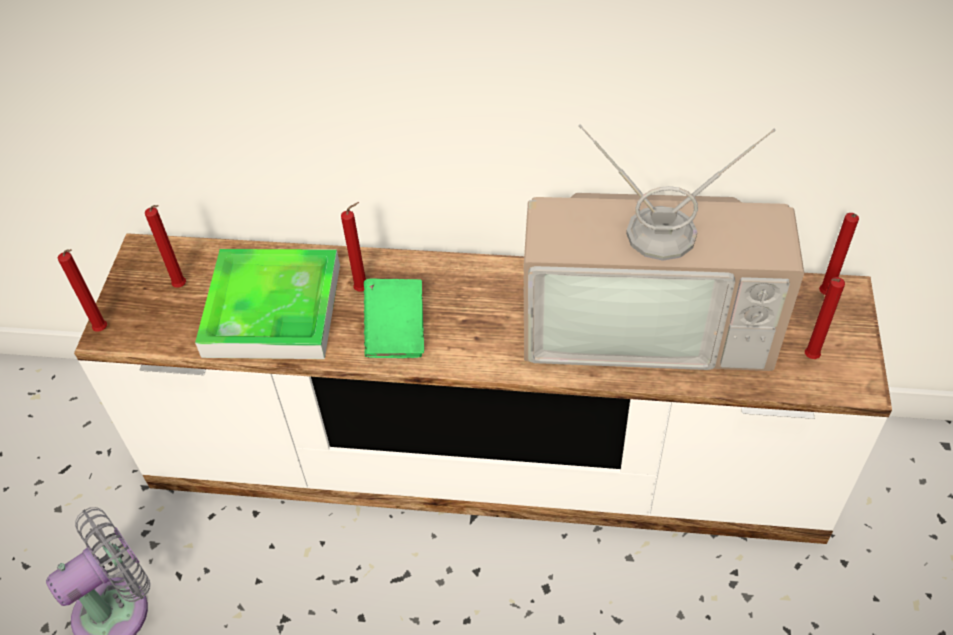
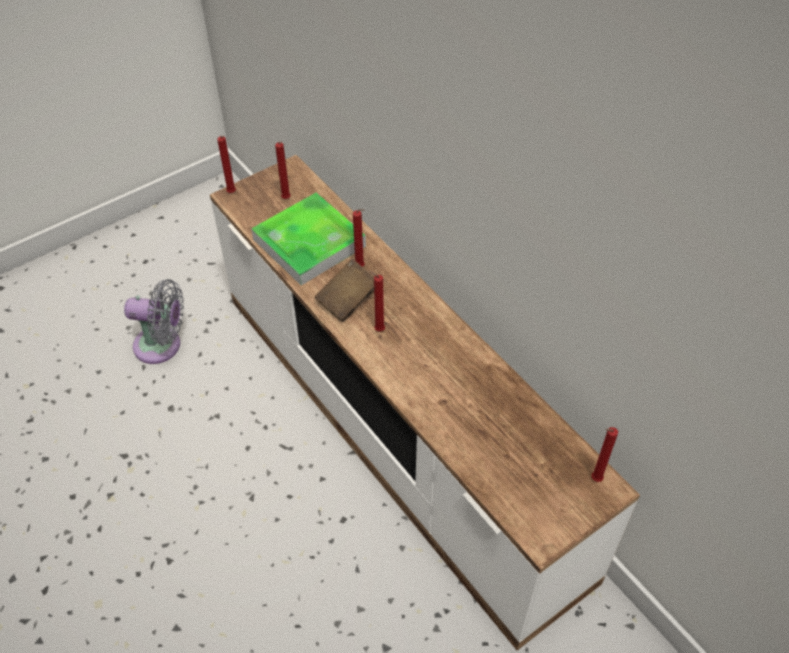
camera: 45 degrees right, 0 degrees up
green book [364,278,424,358] -> brown book [315,259,374,322]
television [524,124,804,371] -> none
red candle [805,277,845,359] -> red candle moved to [369,271,385,332]

